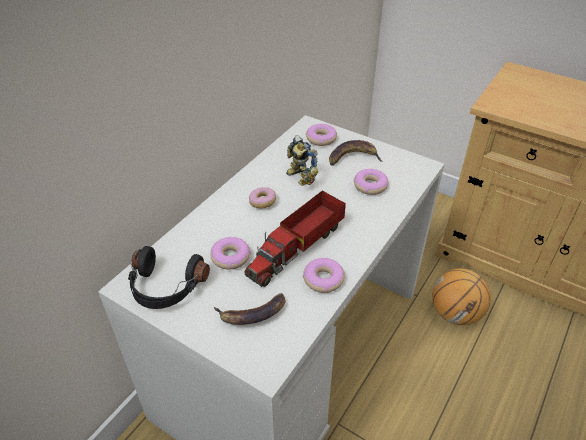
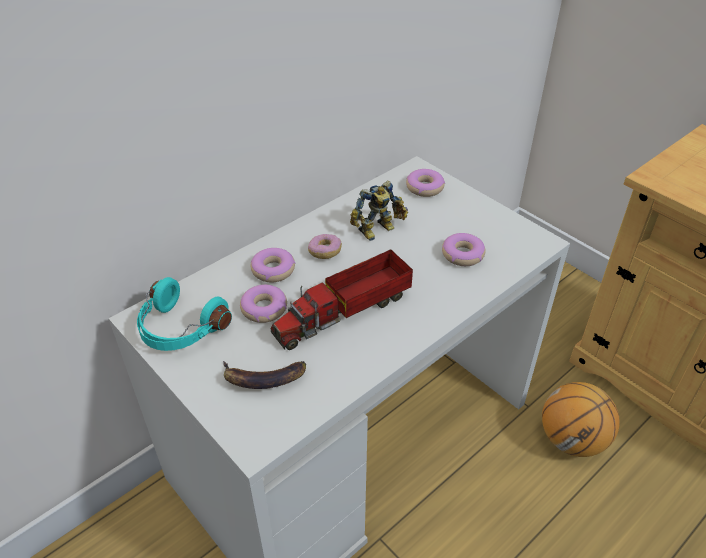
camera: 15 degrees right, 0 degrees up
black headphones [128,246,210,309] -> turquoise headphones [137,277,232,351]
toy robot [286,135,318,186] -> toy robot turned 105 degrees counterclockwise [350,180,408,241]
donut [303,258,345,293] -> donut moved to [251,248,296,282]
banana [329,140,383,166] -> none

